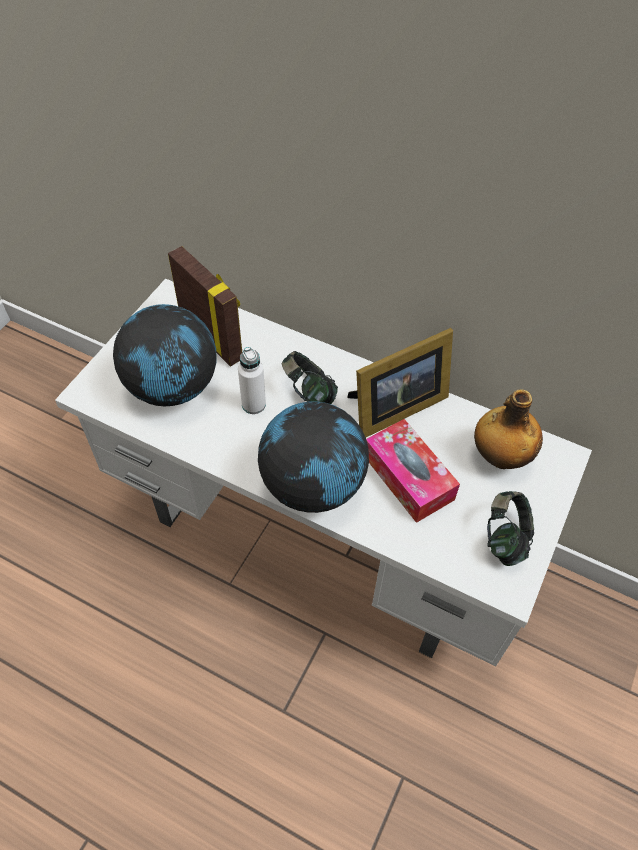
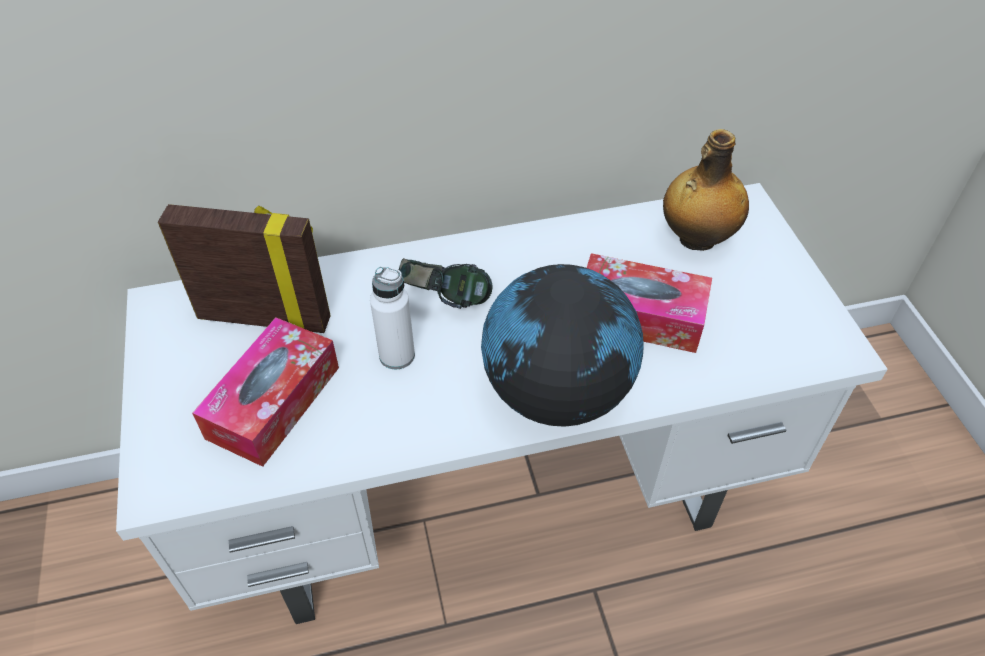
camera: 40 degrees left, 5 degrees down
globe [113,304,216,406] -> tissue box [192,317,339,467]
picture frame [347,328,453,437] -> none
headphones [487,491,534,566] -> none

